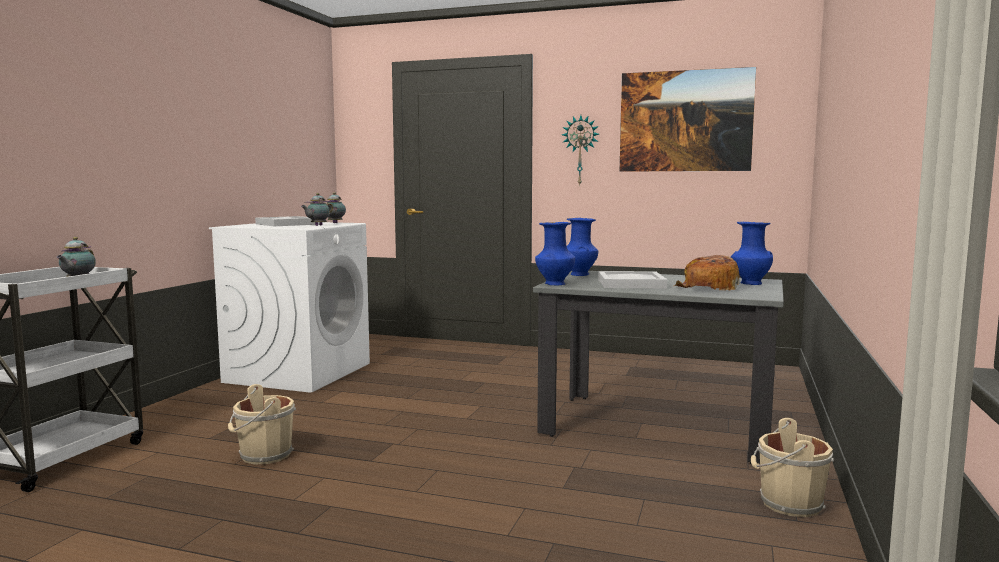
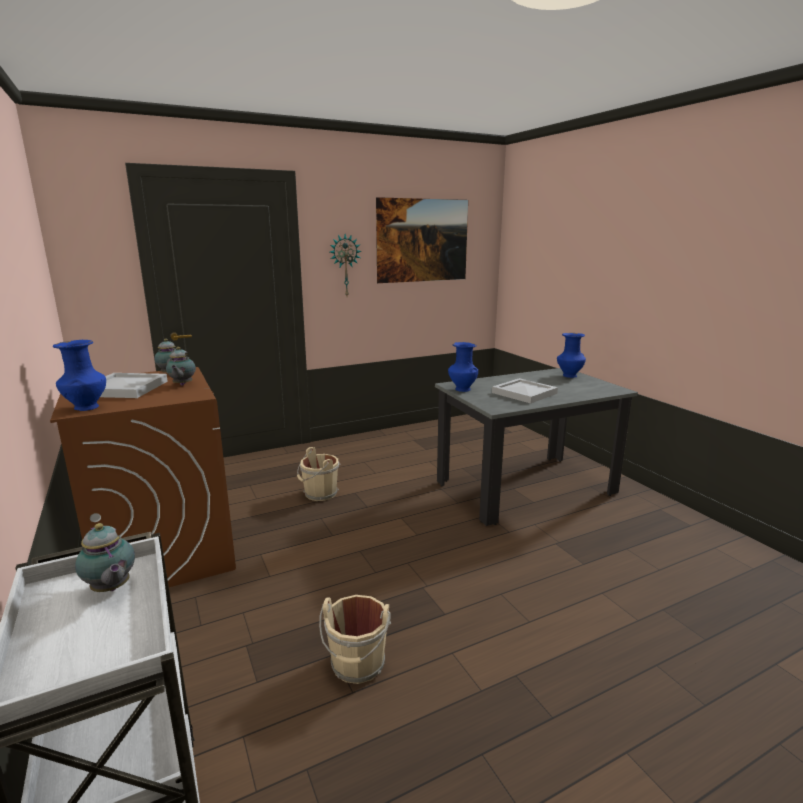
camera: 45 degrees left, 10 degrees up
white washing machine [209,222,370,393] -> brown washing machine [50,367,236,587]
blue vase [535,222,575,285] -> blue vase moved to [53,340,106,411]
bread [674,255,739,291] -> none
beige bucket [751,418,834,517] -> beige bucket moved to [297,447,341,501]

